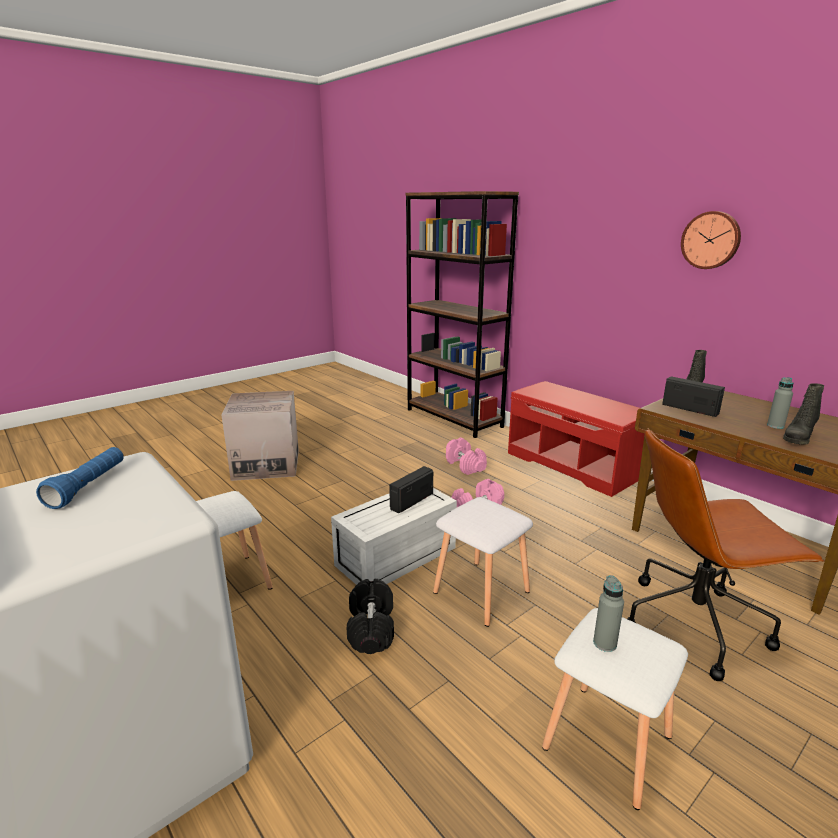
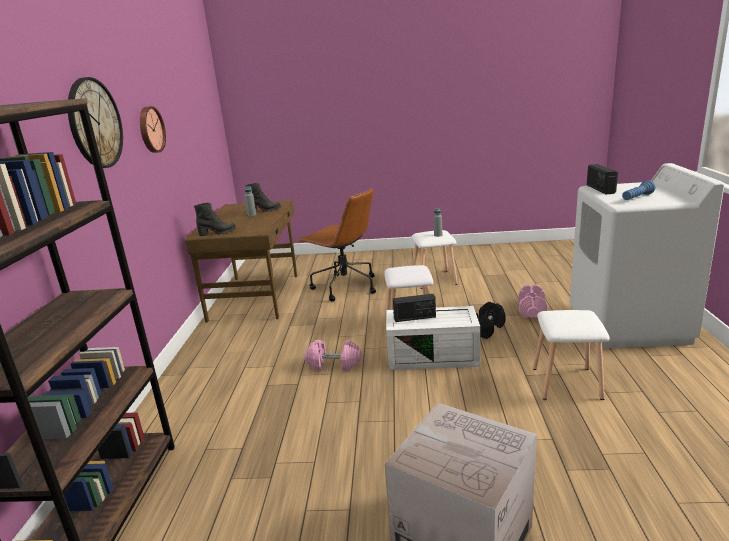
camera: 135 degrees left, 0 degrees up
pink dumbbell [446,438,487,475] -> pink dumbbell moved to [518,284,547,318]
red bench [508,381,645,497] -> none
radio [662,376,725,417] -> radio moved to [587,164,618,194]
none -> wall clock [68,77,123,168]

